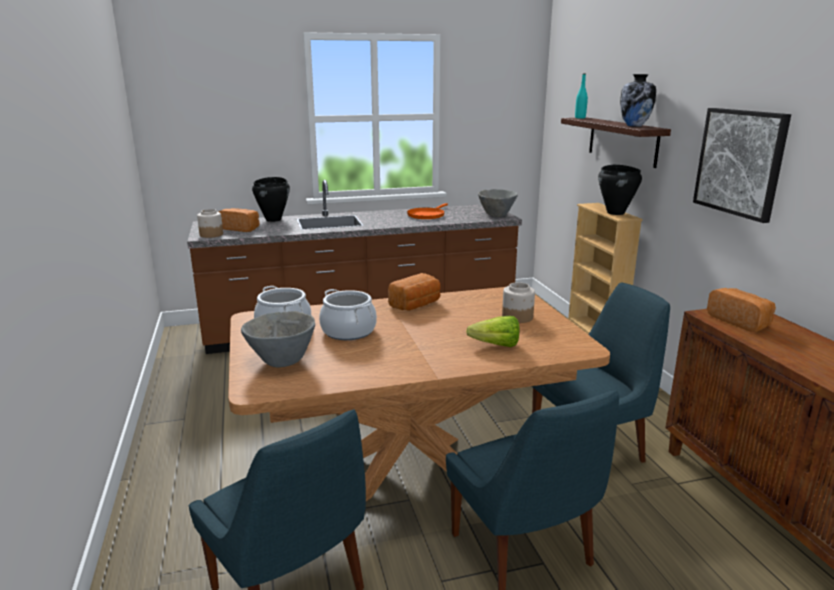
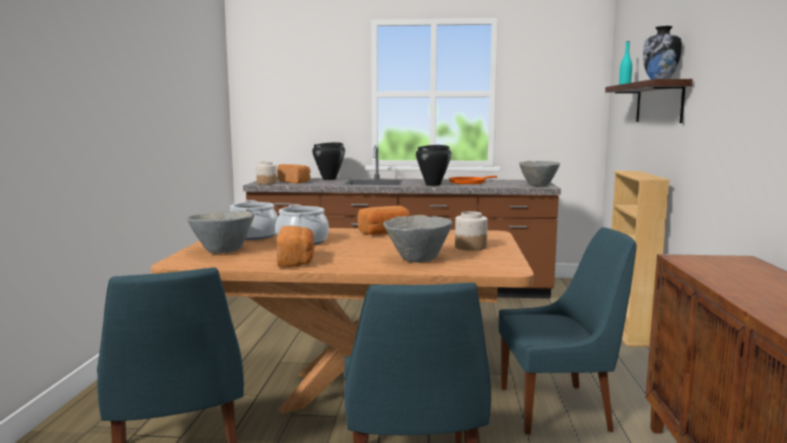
camera: 20 degrees right, 10 degrees down
lettuce [466,316,519,347] -> grey bowl [383,215,453,263]
black cooking pot [598,165,642,215] -> black cooking pot moved to [416,145,451,186]
picture [693,108,791,223] -> none
bread [707,288,776,332] -> bread moved to [277,226,314,268]

